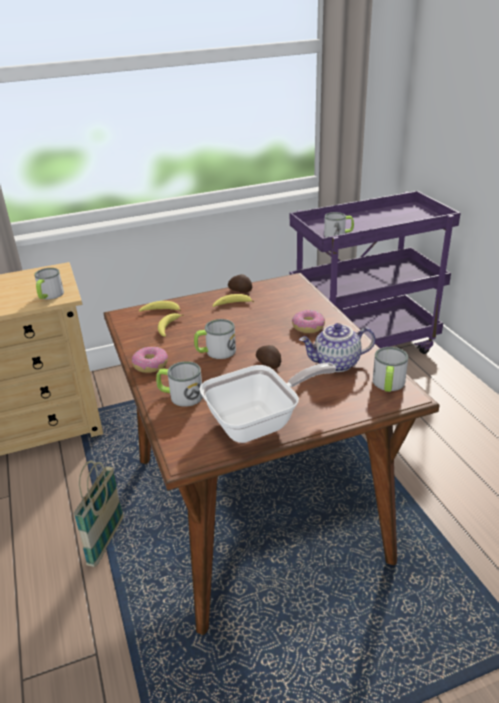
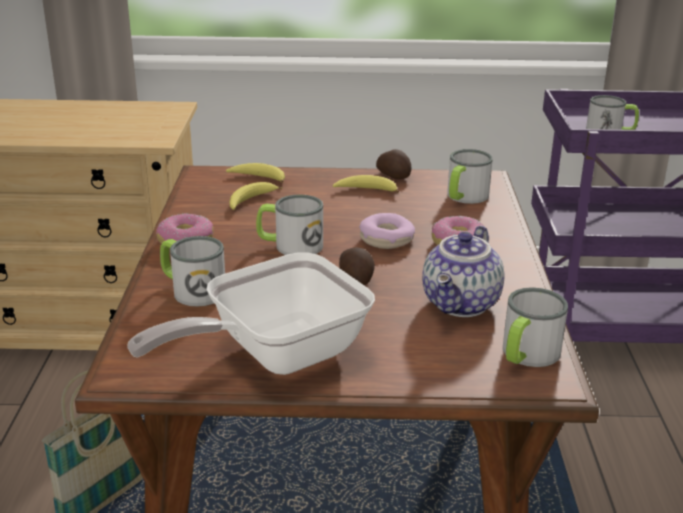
camera: 20 degrees right, 5 degrees down
mug [34,268,64,300] -> mug moved to [447,149,493,204]
frying pan [199,363,337,443] -> frying pan turned 150 degrees clockwise [127,252,375,375]
teapot [299,323,375,372] -> teapot turned 75 degrees counterclockwise [422,225,505,317]
none -> donut [359,213,415,249]

